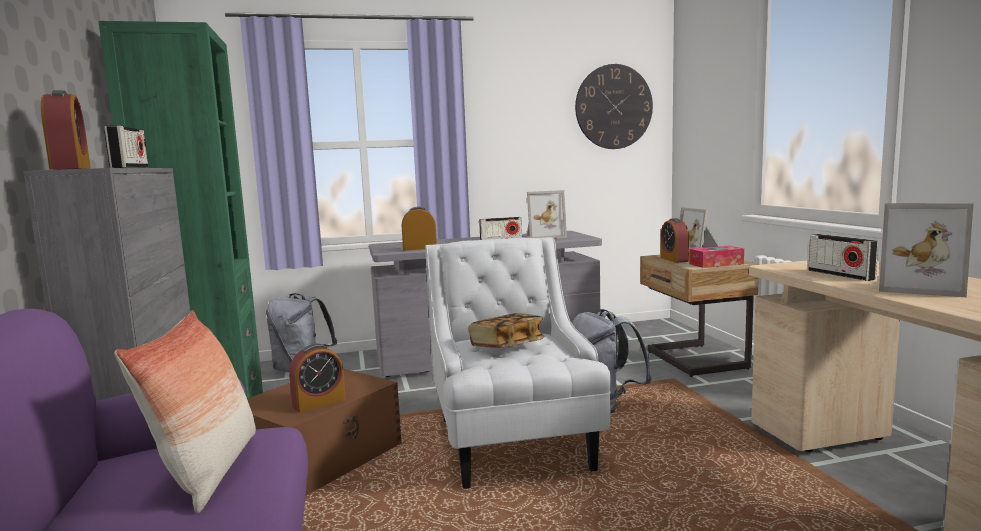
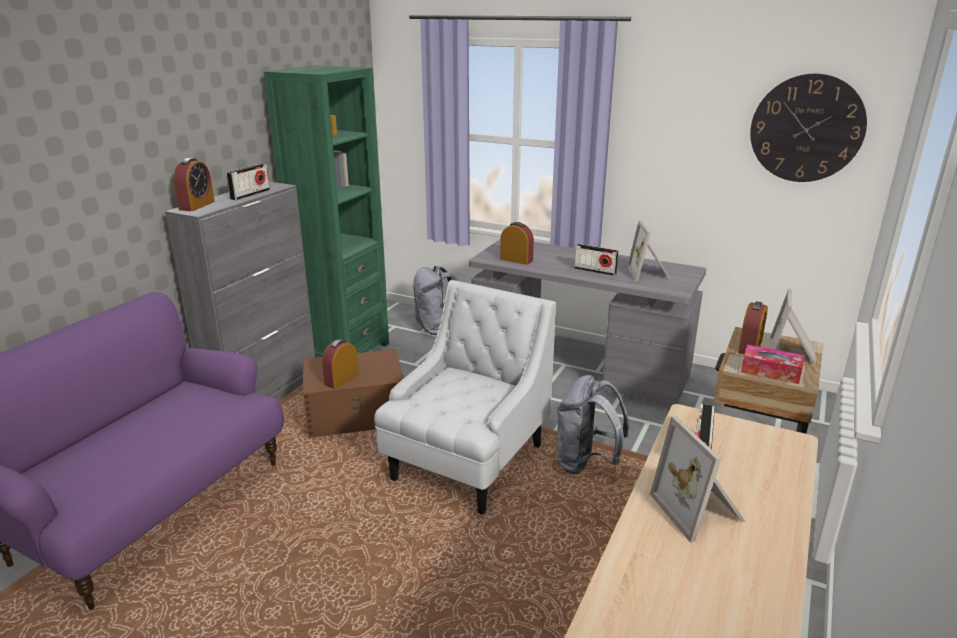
camera: 40 degrees right, 15 degrees up
pillow [114,310,256,513] -> none
alarm clock [289,344,346,413] -> alarm clock turned 120 degrees clockwise [322,339,359,389]
book [469,313,544,348] -> none
picture frame [527,190,567,239] -> picture frame turned 60 degrees clockwise [627,221,671,281]

